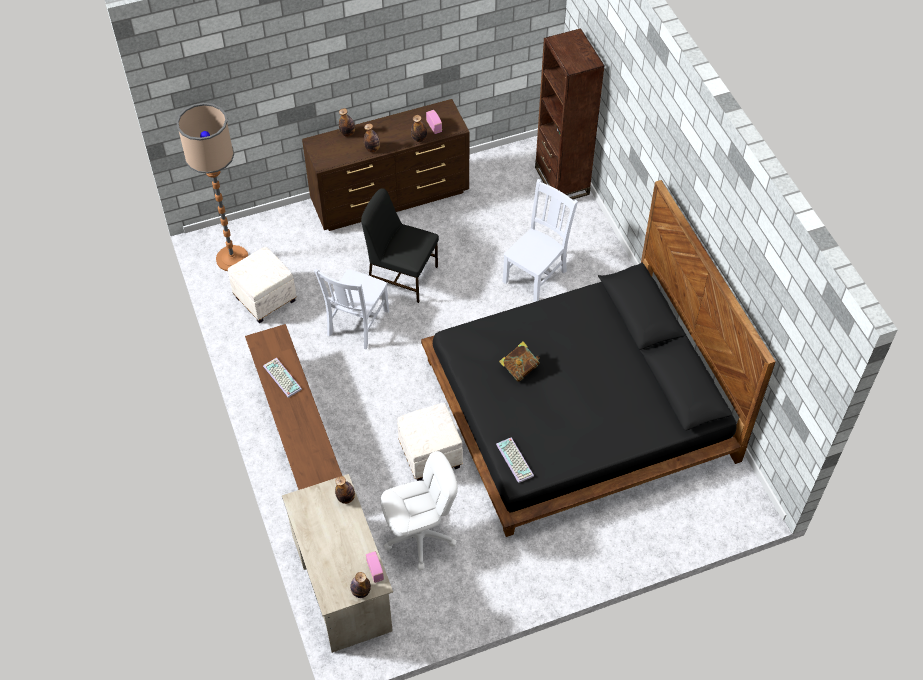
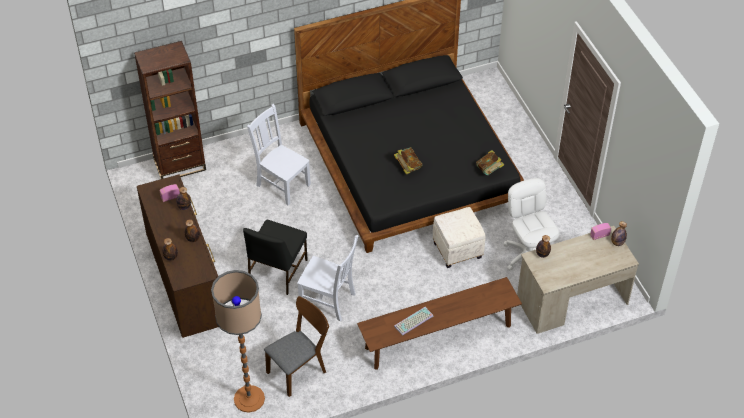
camera: 90 degrees left, 5 degrees down
white ottoman [228,247,296,323] -> brown chair [264,296,329,397]
keyboard [496,437,534,483] -> book [476,150,504,175]

